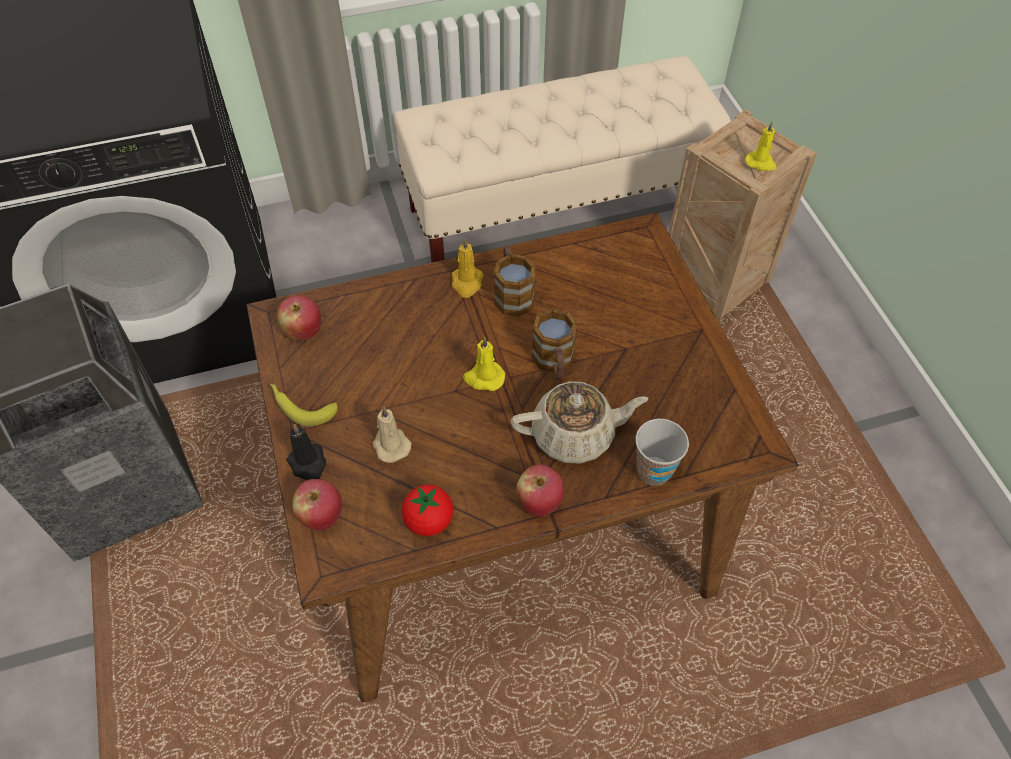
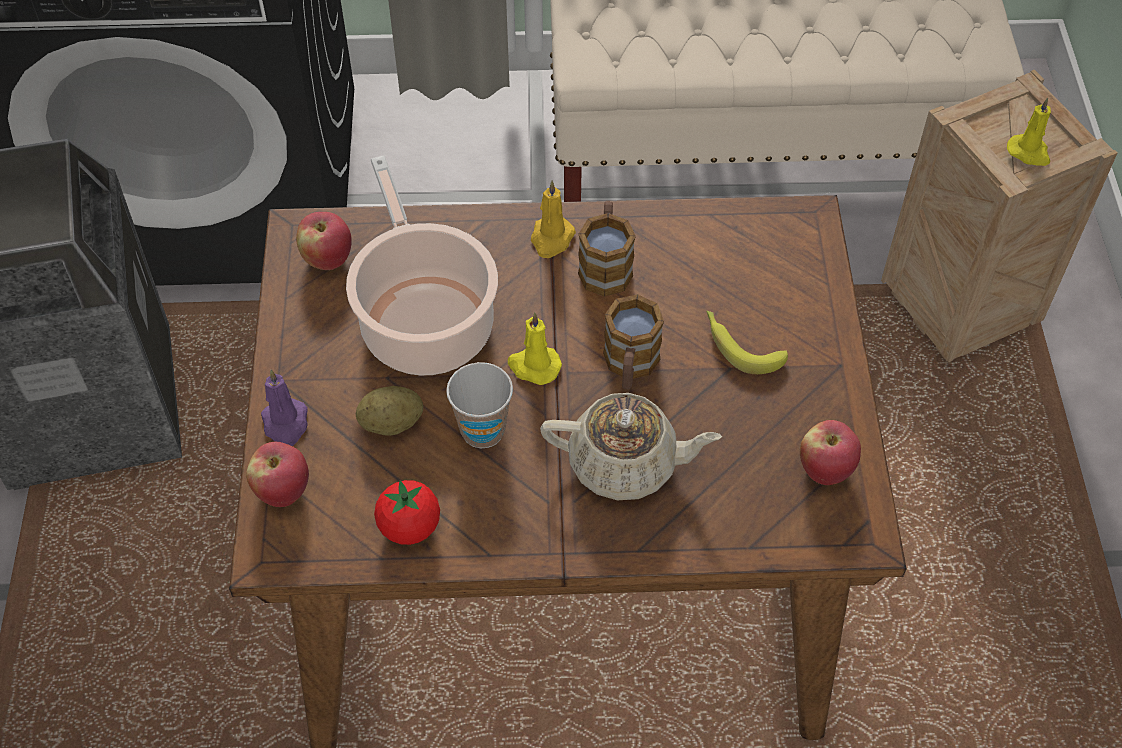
camera: 15 degrees right, 0 degrees up
banana [270,384,338,427] -> banana moved to [706,311,788,374]
black candle [287,424,326,481] -> purple candle [261,369,308,446]
beige candle [372,407,411,463] -> potato [356,386,423,436]
apple [516,464,564,517] -> apple moved to [800,420,861,485]
cup [635,419,689,486] -> cup moved to [446,362,513,449]
none -> cooking pot [346,155,498,376]

